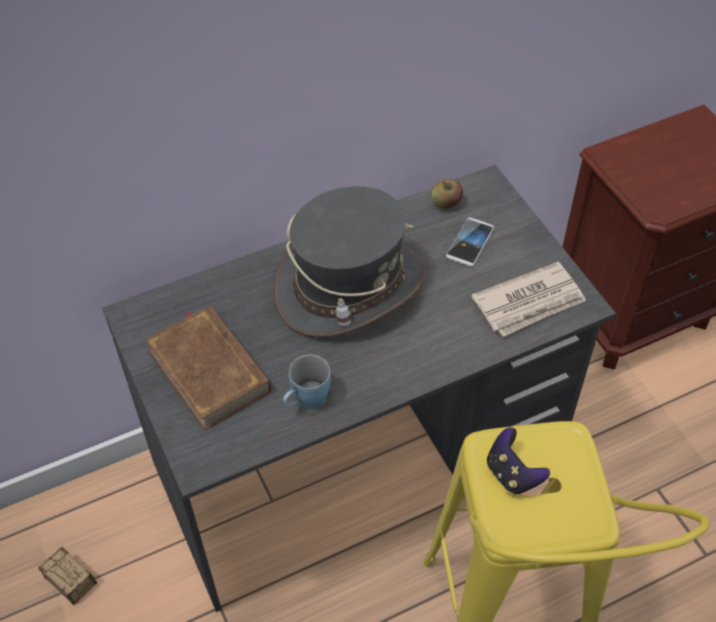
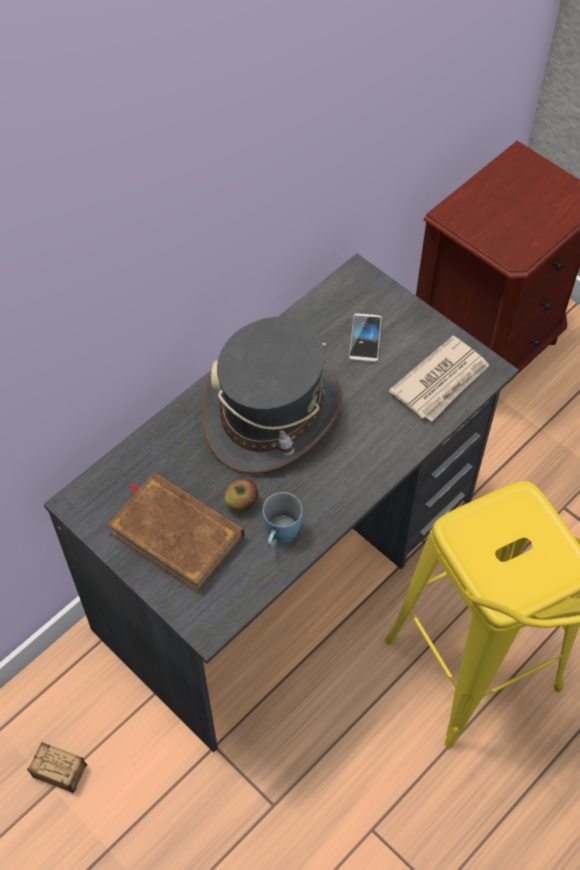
camera: 20 degrees left, 5 degrees up
apple [431,179,463,209] -> apple moved to [224,478,258,512]
game controller [487,427,550,495] -> none

